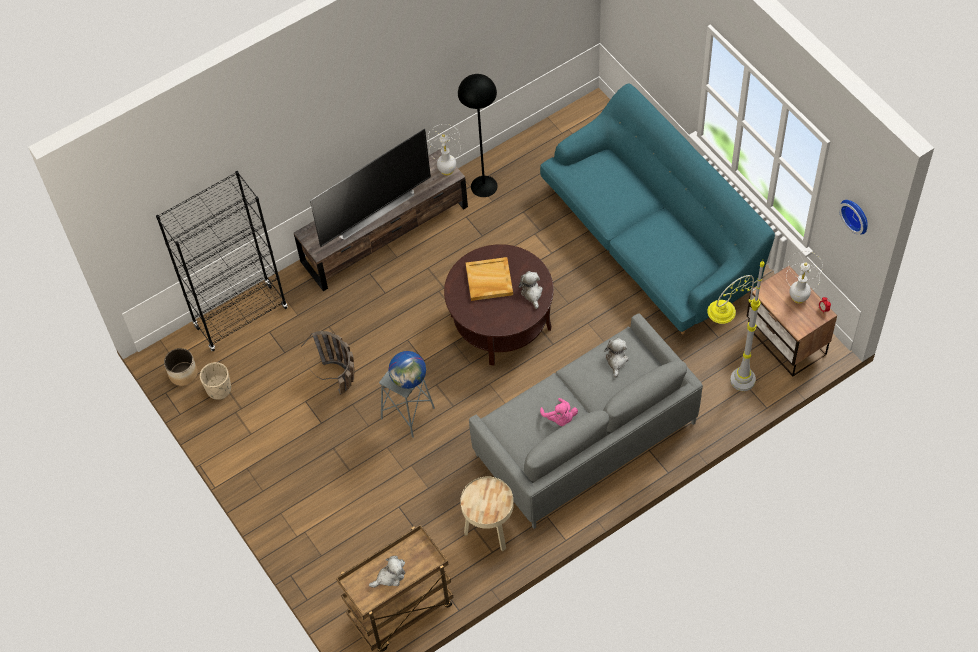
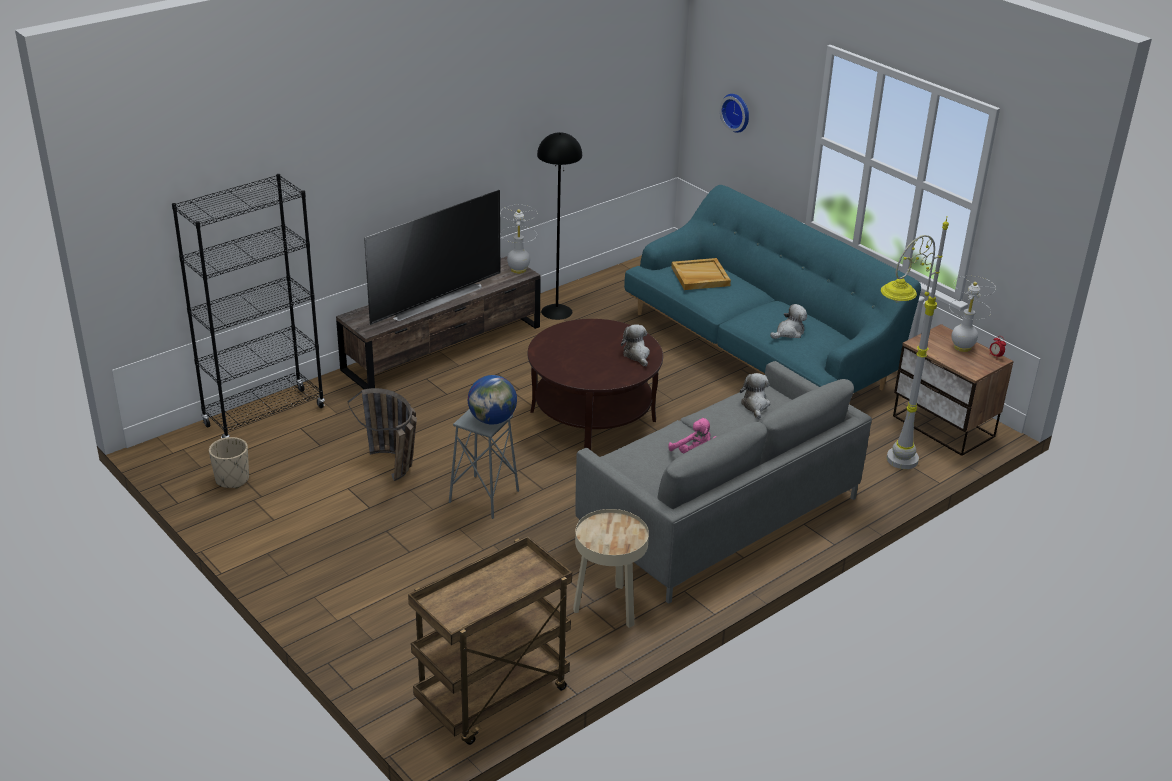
camera: 10 degrees left, 25 degrees down
planter [164,348,198,386] -> none
plush toy [369,556,405,588] -> plush toy moved to [770,304,807,339]
beige tray [466,257,513,301] -> beige tray moved to [671,258,731,290]
wall clock [839,200,868,234] -> wall clock moved to [720,94,749,133]

